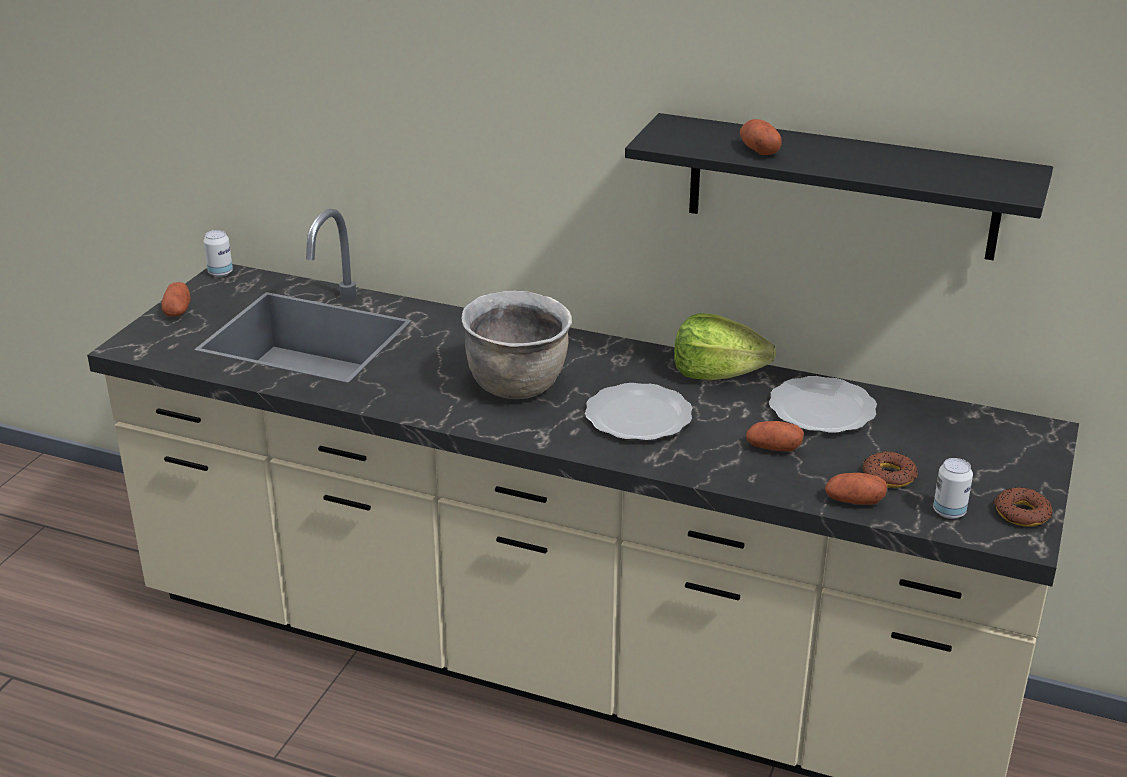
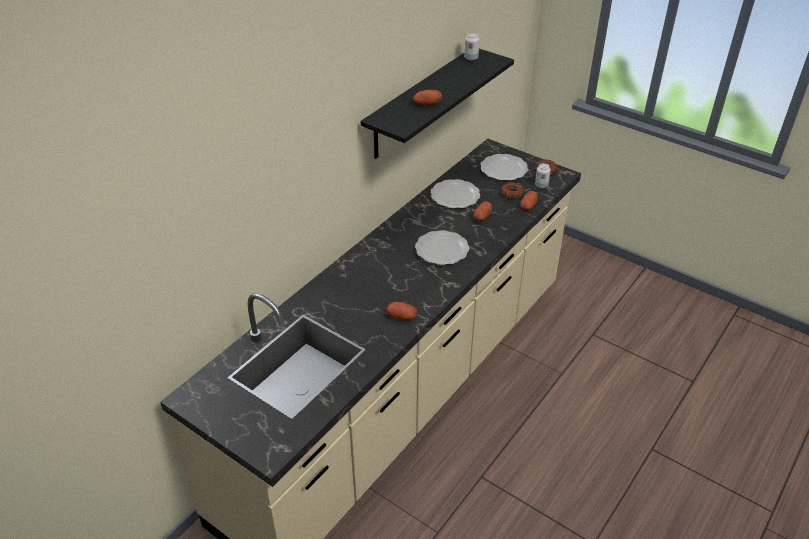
camera: 75 degrees left, 10 degrees up
potato [161,282,191,317] -> potato moved to [387,302,417,320]
can [203,230,233,277] -> can moved to [464,33,480,61]
brown cooking pot [462,291,572,399] -> none
lettuce [674,313,776,380] -> none
none -> plate [481,154,528,181]

